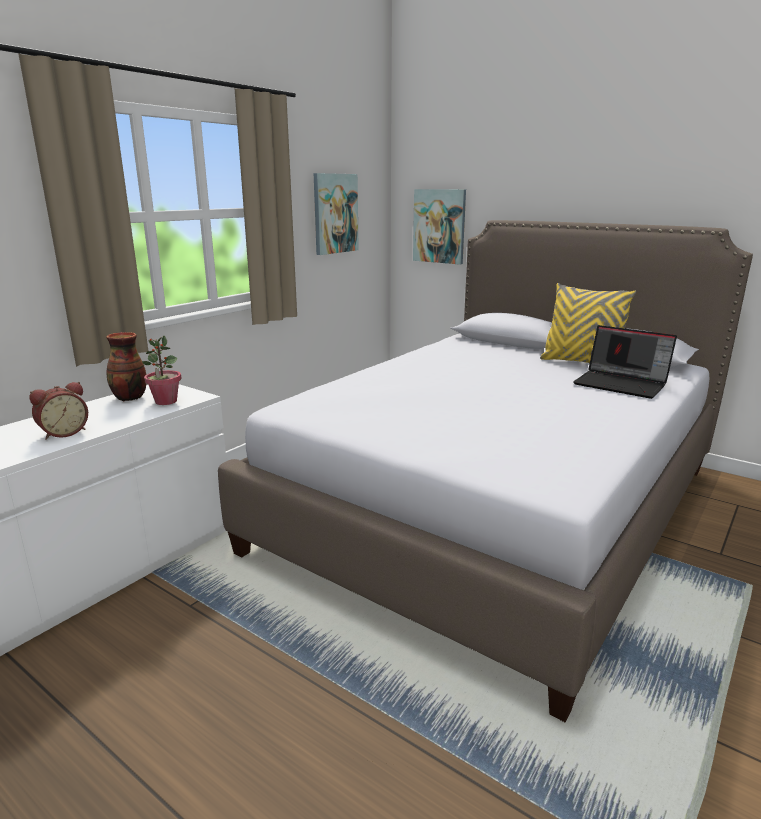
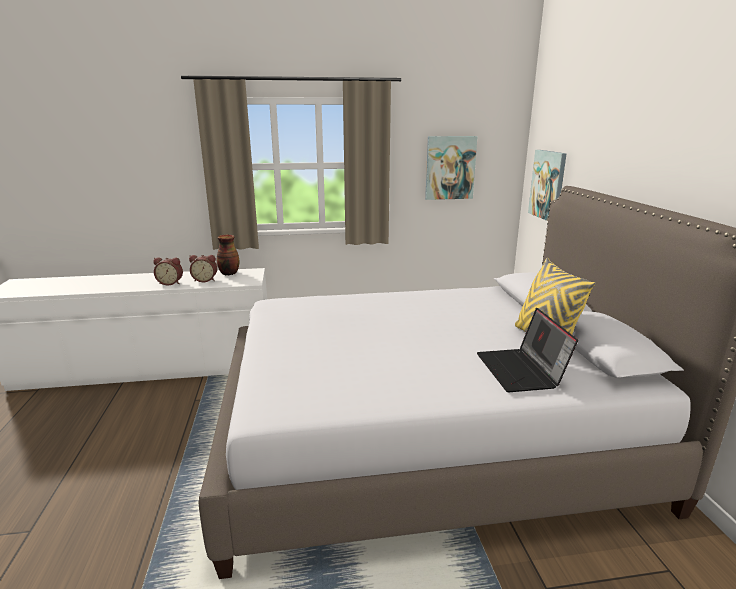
camera: 45 degrees right, 0 degrees up
potted plant [142,336,182,405] -> none
none -> alarm clock [189,255,217,282]

